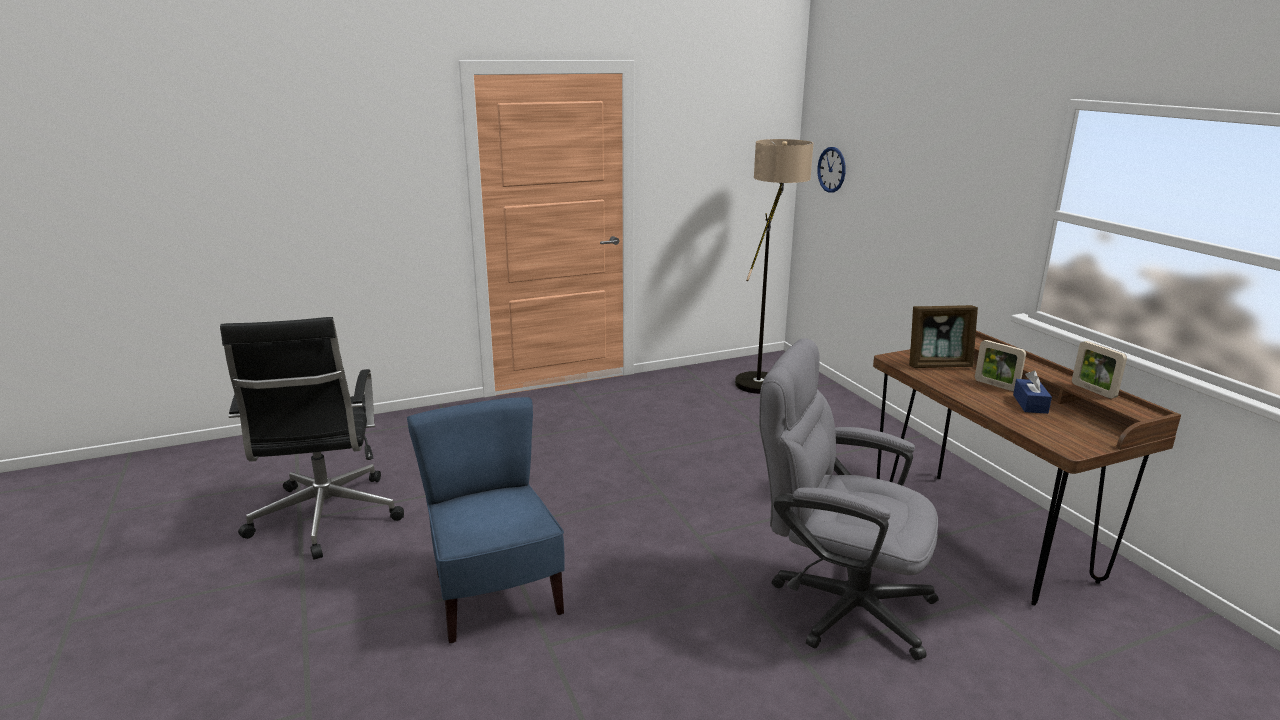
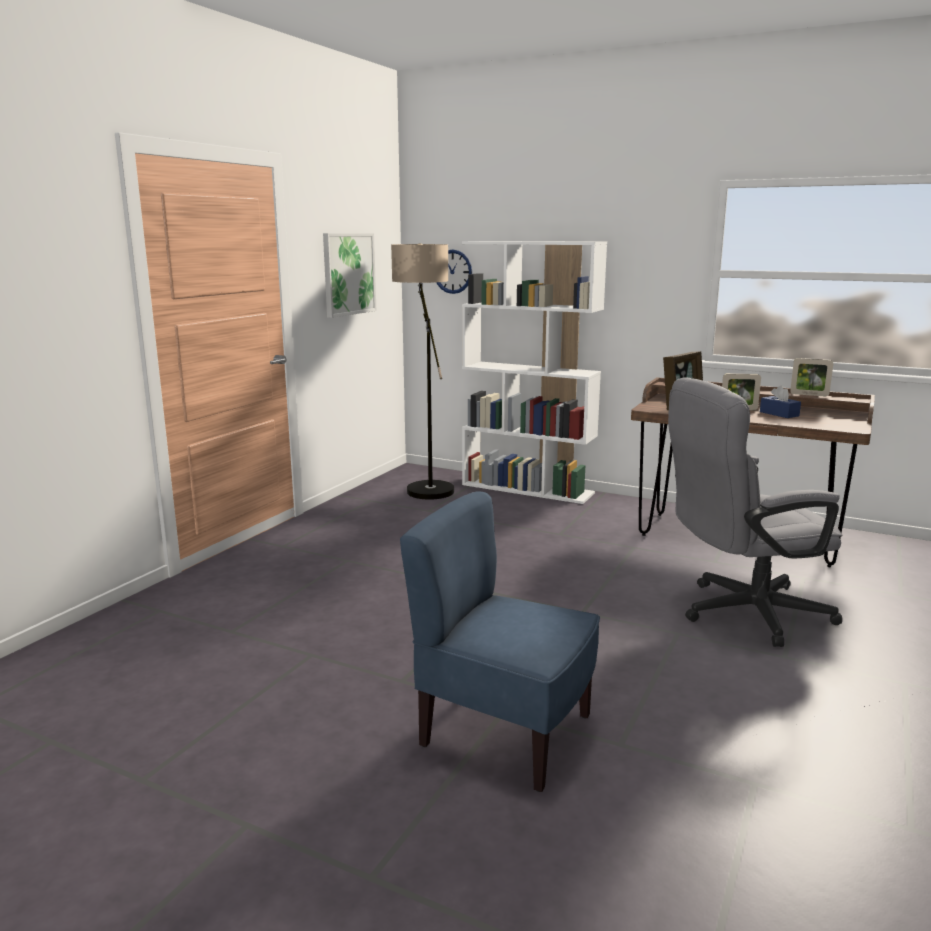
camera: 40 degrees left, 5 degrees down
black office chair [220,317,404,559] -> none
none -> picture [323,233,377,318]
none -> white bookcase [462,241,607,504]

